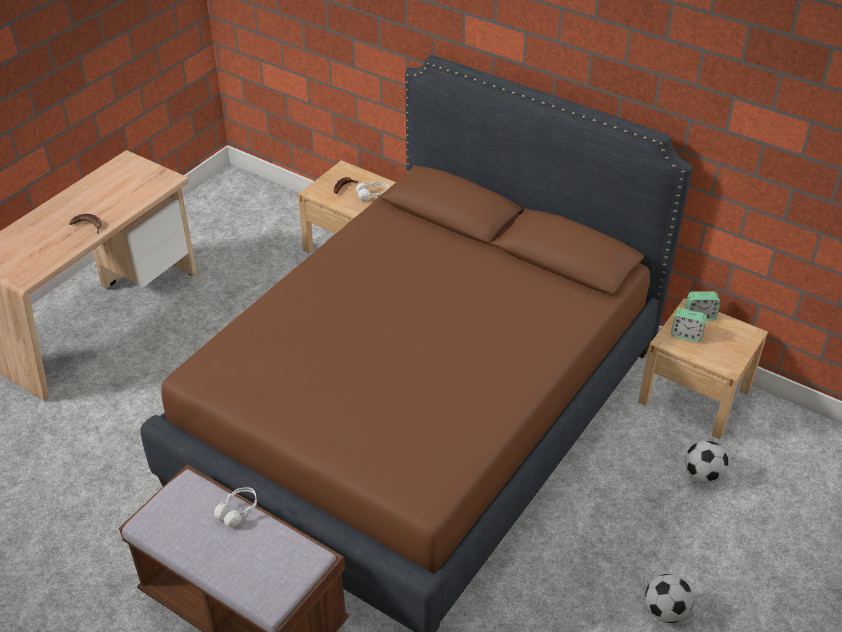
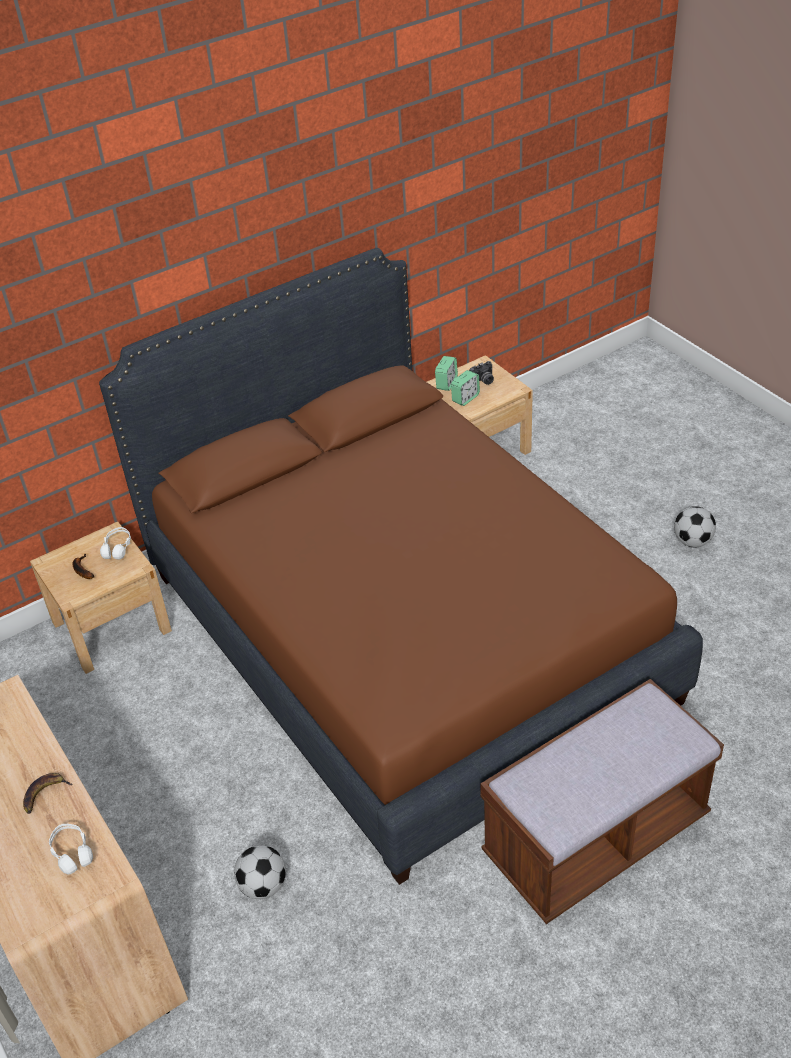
camera: 65 degrees left, 0 degrees up
white headphones [214,487,257,527] -> white headphones moved to [49,824,93,875]
football [685,441,729,484] -> football moved to [234,845,286,899]
none -> camera [469,361,494,385]

